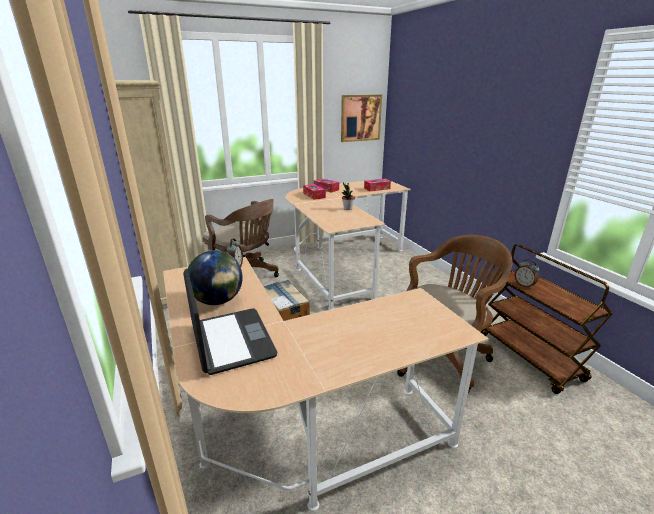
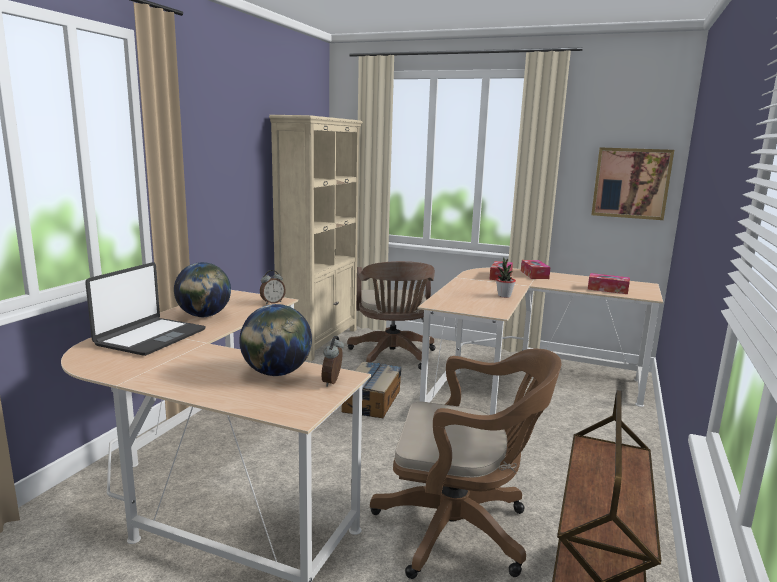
camera: 45 degrees right, 10 degrees down
alarm clock [514,259,539,289] -> alarm clock moved to [322,336,344,387]
none -> globe [239,304,312,376]

